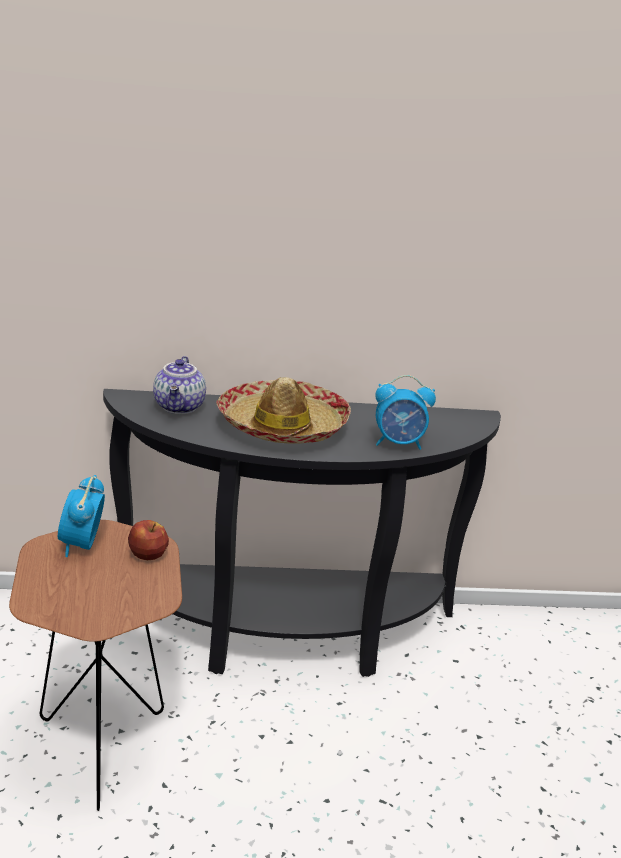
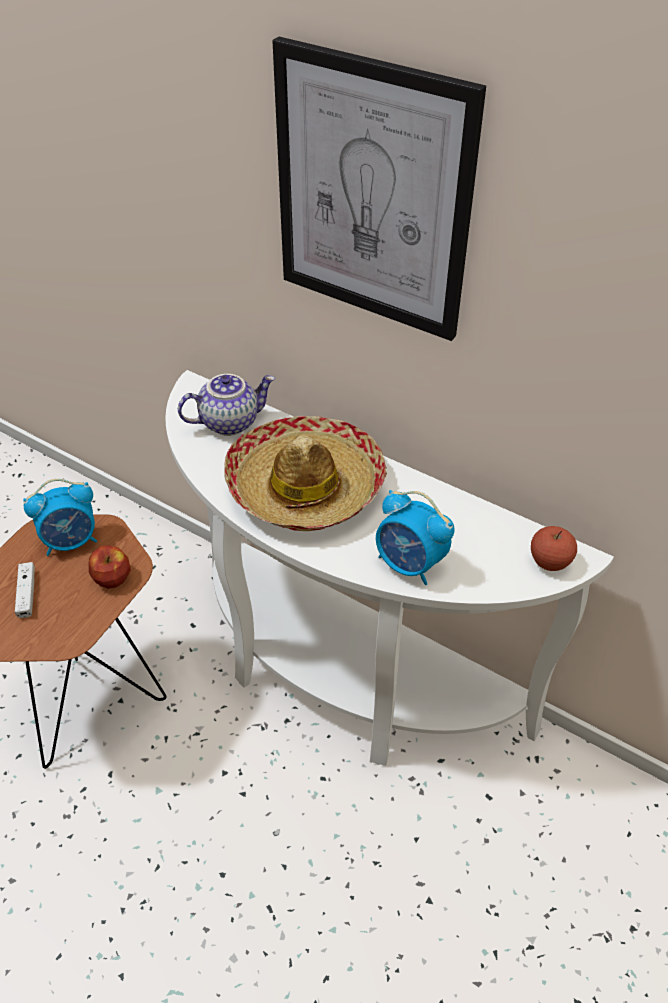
camera: 40 degrees right, 20 degrees up
alarm clock [58,475,105,557] -> alarm clock turned 150 degrees counterclockwise [23,479,97,556]
black console table [103,389,501,677] -> white console table [165,370,614,766]
teapot [153,356,206,414] -> teapot turned 150 degrees counterclockwise [178,374,275,436]
none -> white game controller [15,562,35,618]
none -> picture [273,37,486,341]
none -> apple [531,526,577,571]

